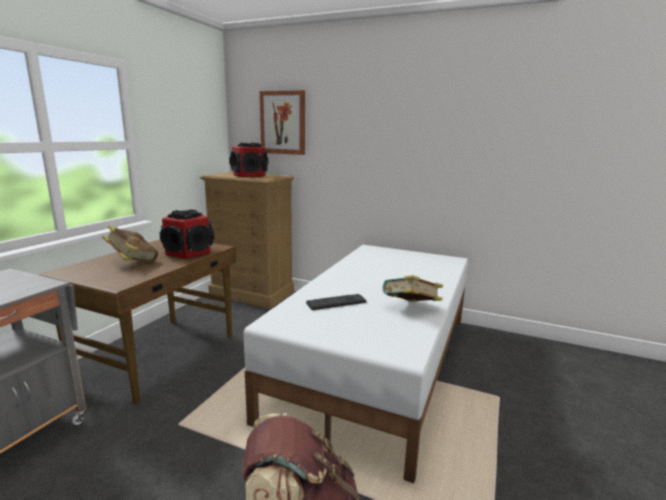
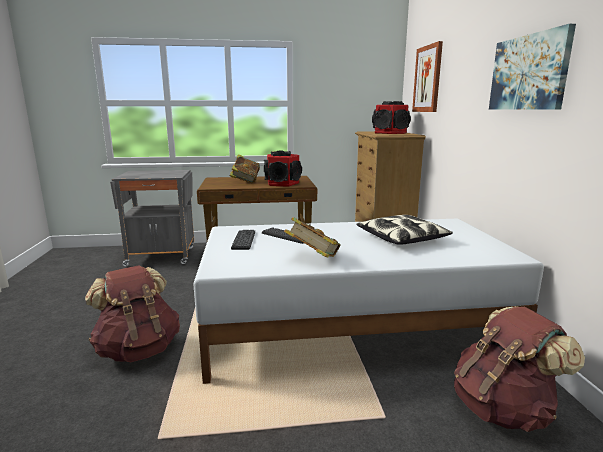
camera: 60 degrees right, 0 degrees up
none -> keyboard [231,230,255,250]
none -> pillow [356,215,453,244]
none -> brown backpack [454,306,585,432]
none -> picture [489,24,576,110]

